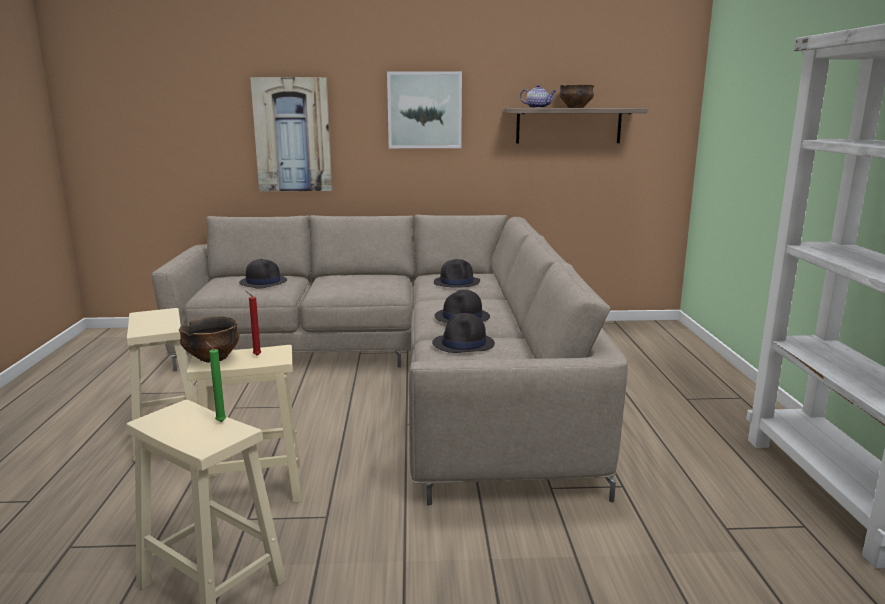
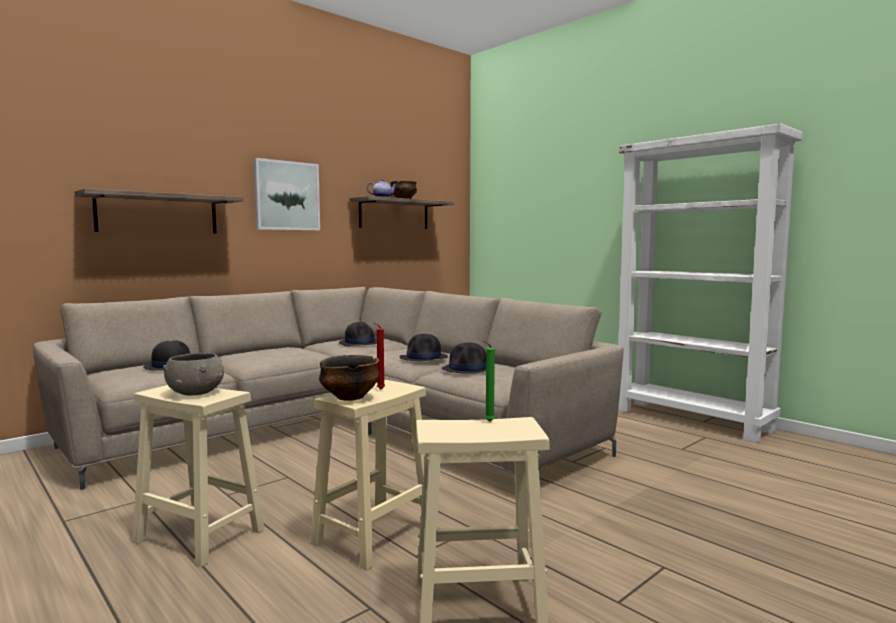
camera: 40 degrees left, 10 degrees down
picture [250,77,332,191] -> shelf [75,188,243,233]
none -> grey bowl [163,353,224,396]

